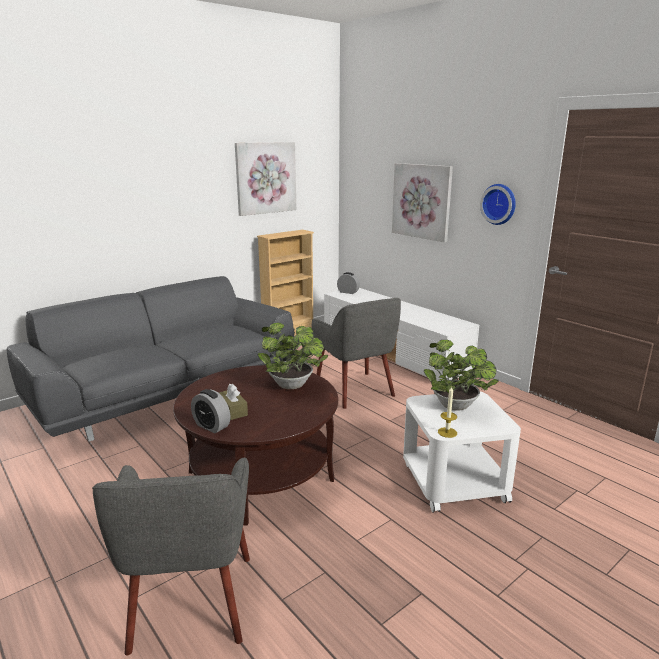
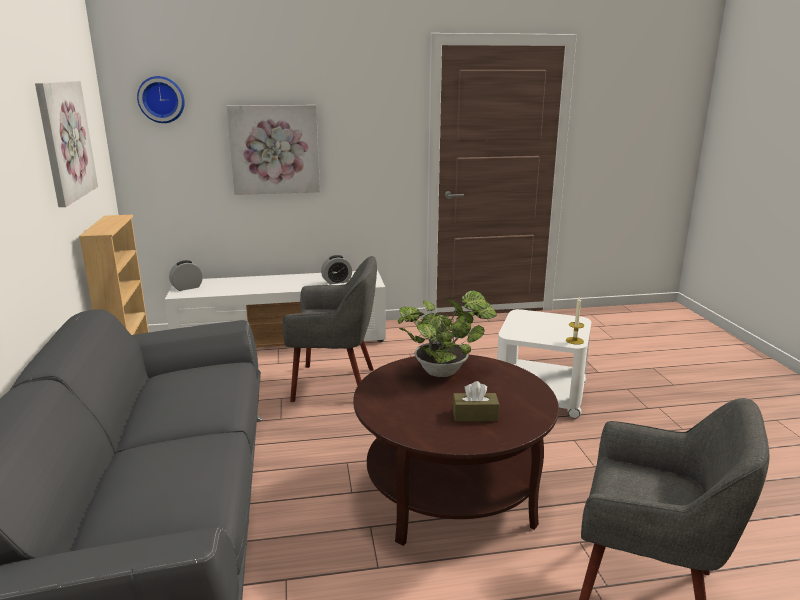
camera: 60 degrees left, 0 degrees up
alarm clock [191,389,230,433] -> alarm clock moved to [321,255,352,285]
potted plant [424,340,499,410] -> none
wall clock [480,184,516,225] -> wall clock moved to [137,76,185,123]

